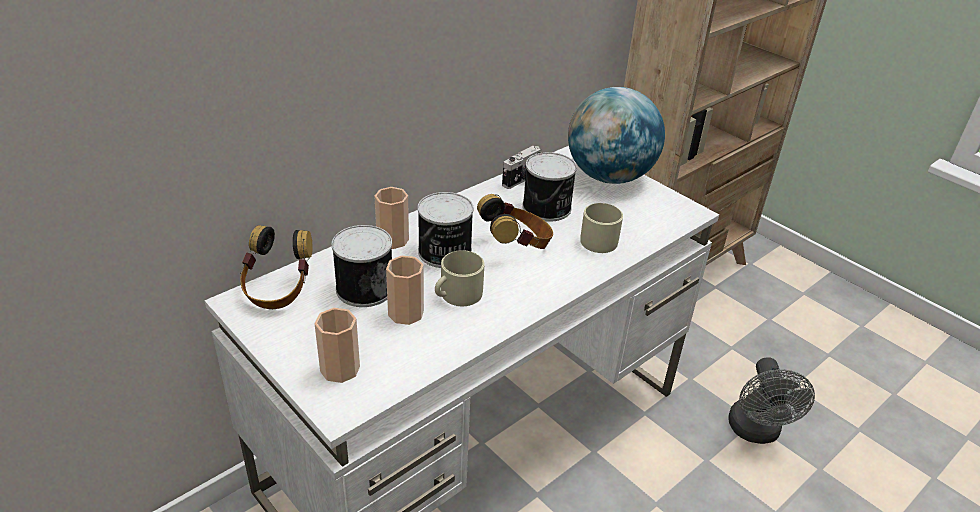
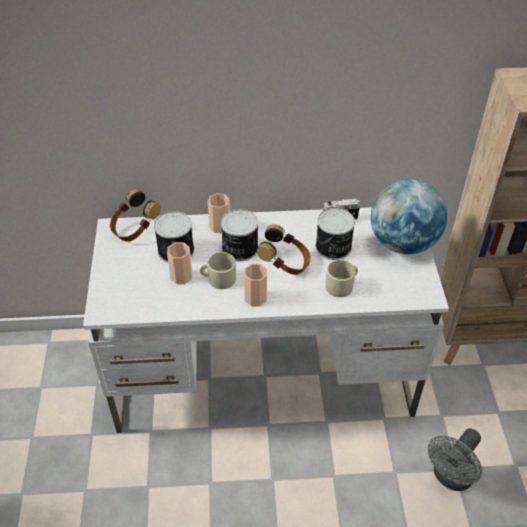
camera: 40 degrees right, 10 degrees up
cup [314,308,360,383] -> cup moved to [244,264,267,306]

